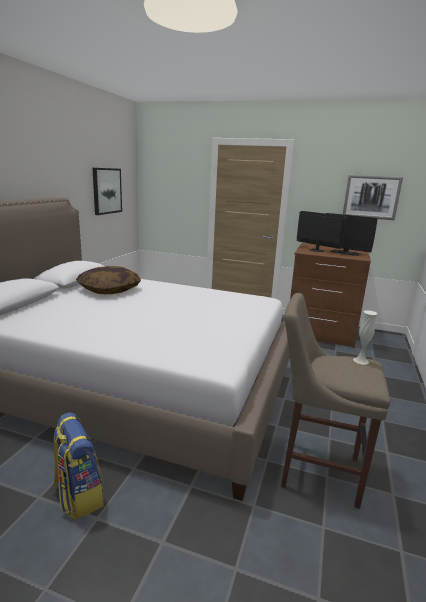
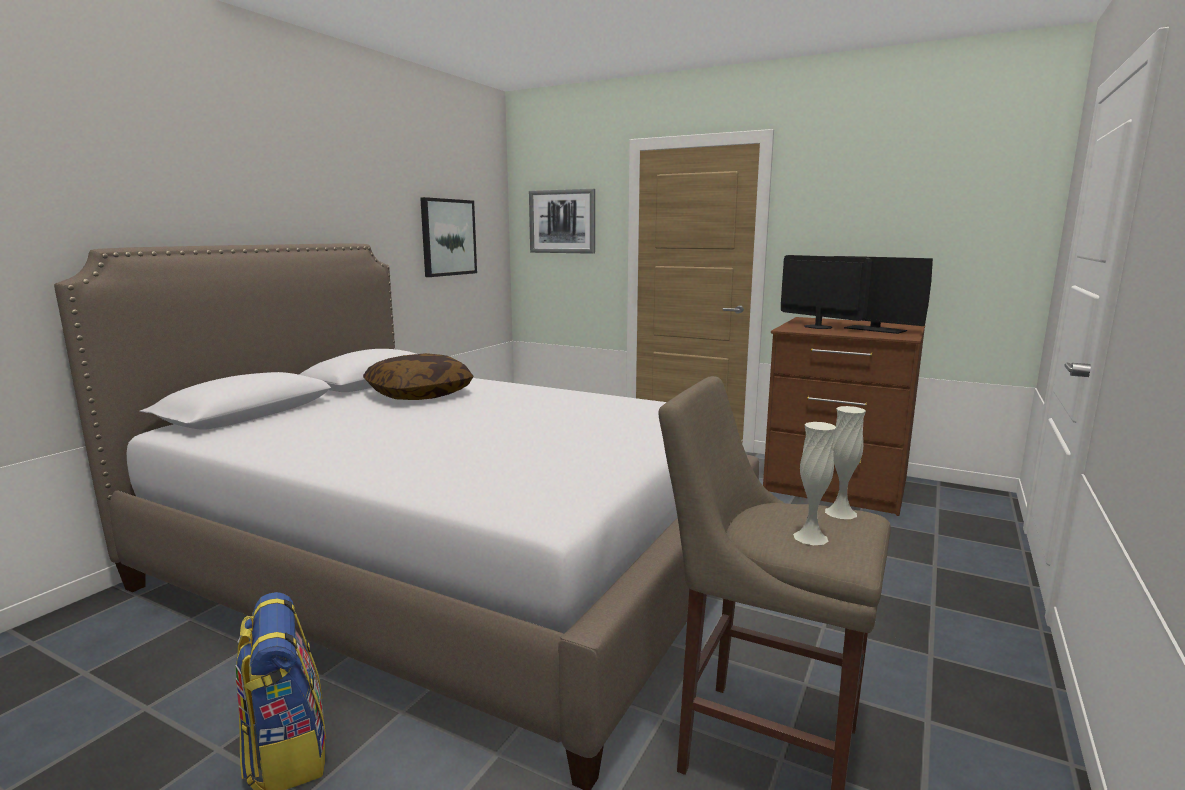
camera: 10 degrees right, 5 degrees down
picture [343,175,403,220] -> picture moved to [529,189,595,254]
none -> white vase [793,422,836,545]

